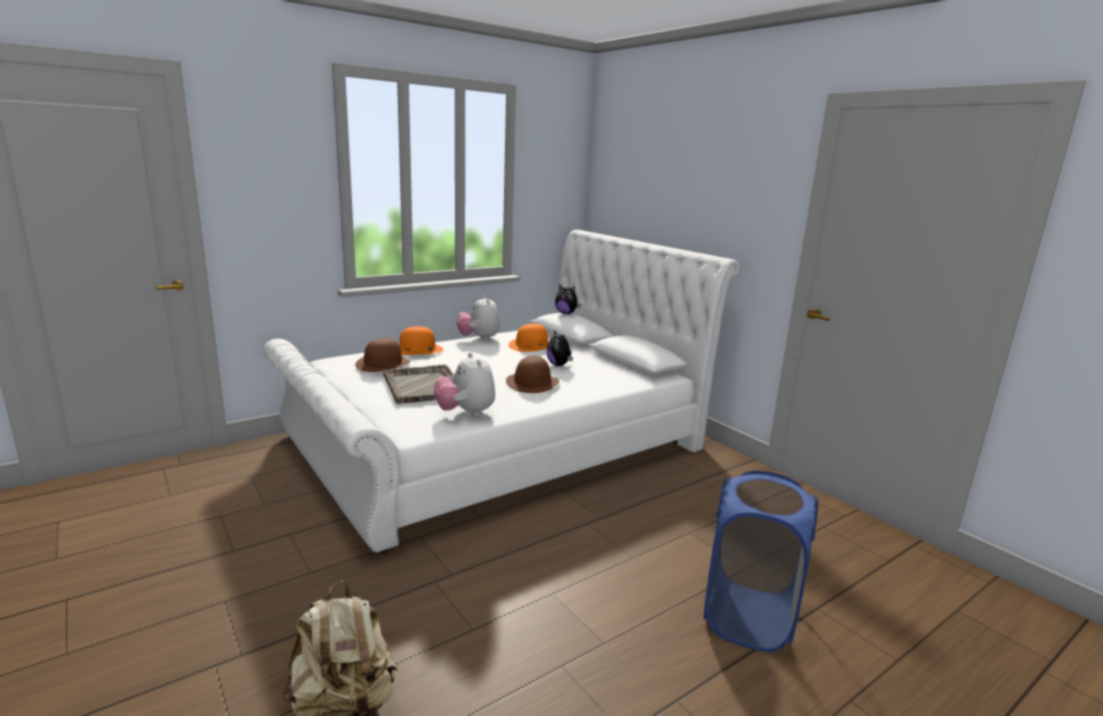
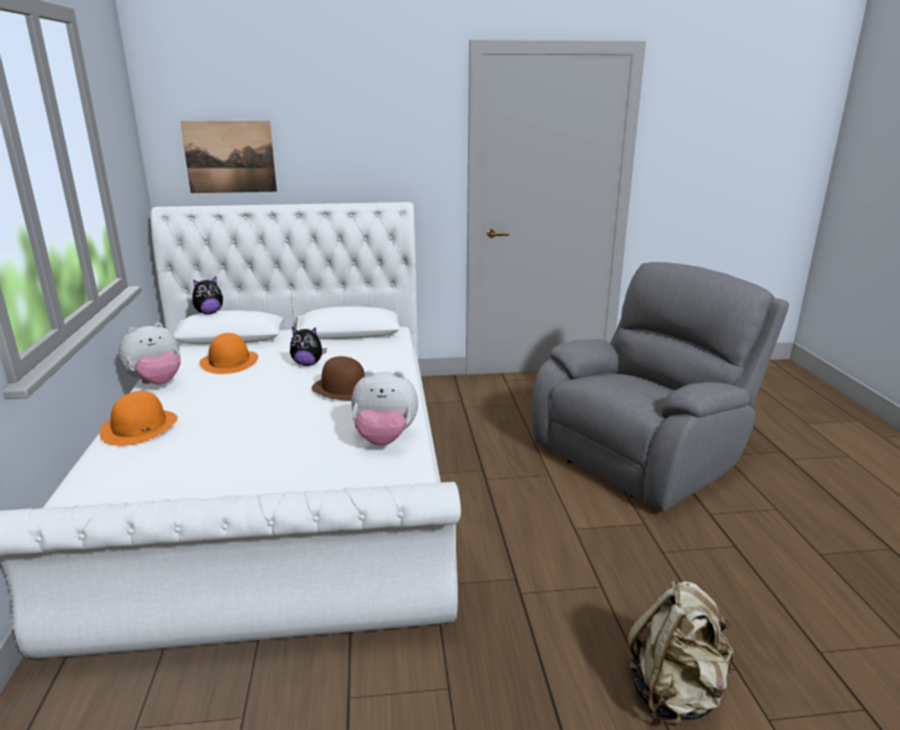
camera: 60 degrees left, 5 degrees up
brown hat [355,338,410,372] -> none
grey tray [383,365,454,404] -> none
plush toy [457,296,500,341] -> plush toy turned 45 degrees counterclockwise [118,322,181,385]
blue laundry basket [704,471,818,652] -> grey armchair [531,262,789,512]
none -> picture [180,121,277,193]

